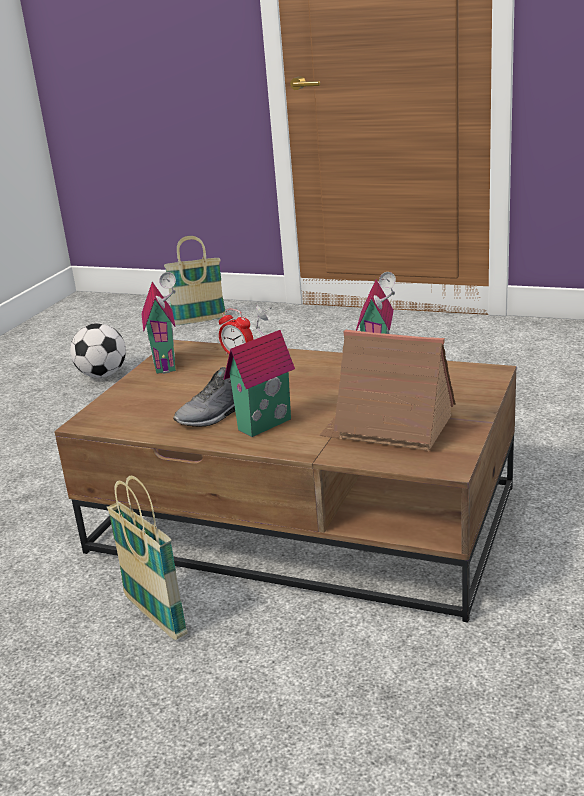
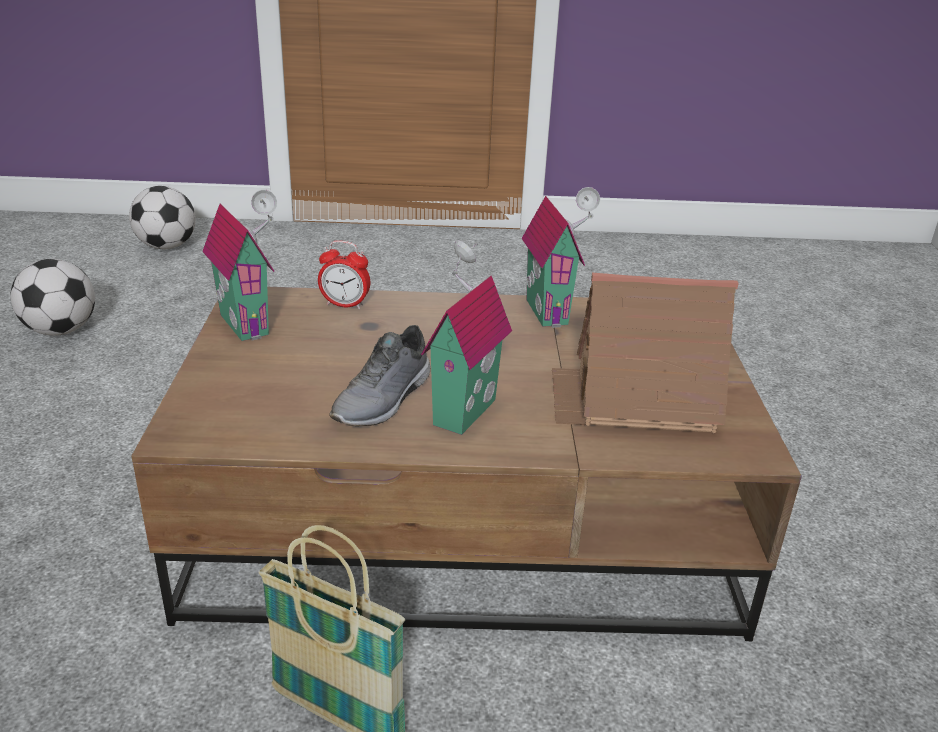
camera: 25 degrees left, 5 degrees up
basket [164,236,225,325] -> football [129,186,196,249]

